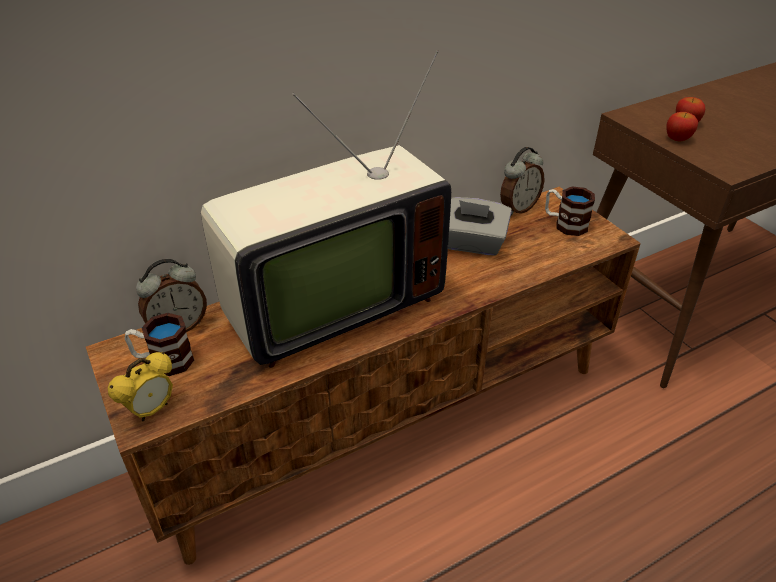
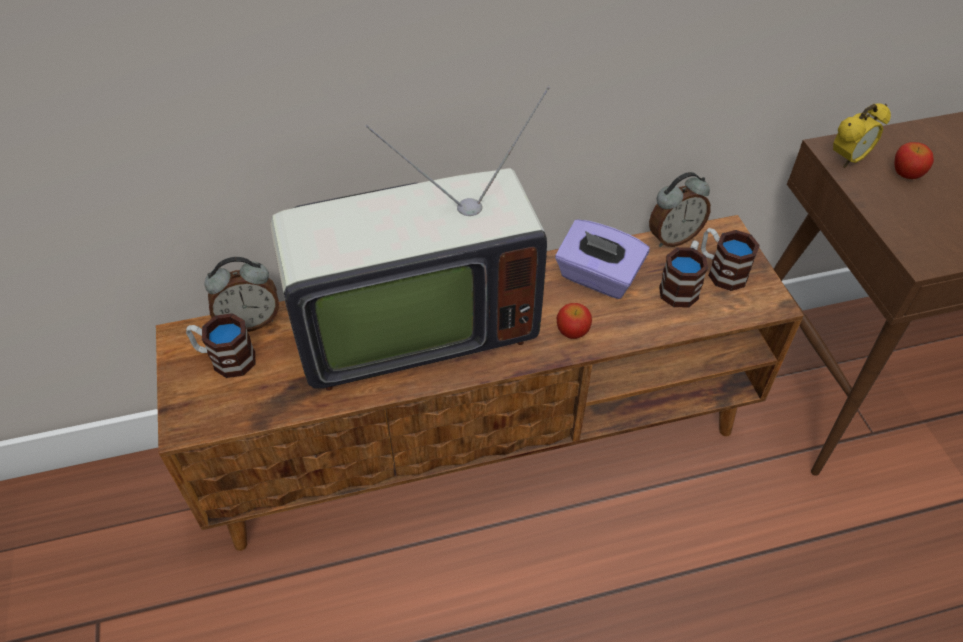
camera: 15 degrees right, 10 degrees up
alarm clock [108,352,173,421] -> alarm clock moved to [833,103,891,168]
grey tissue box [448,197,512,256] -> purple tissue box [555,219,650,299]
apple [666,112,698,142] -> apple moved to [557,303,592,339]
none -> mug [659,240,708,308]

